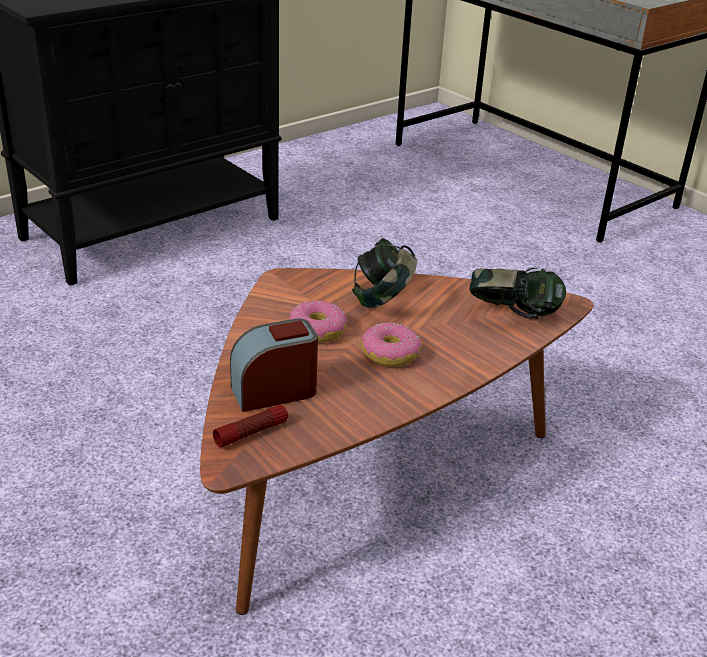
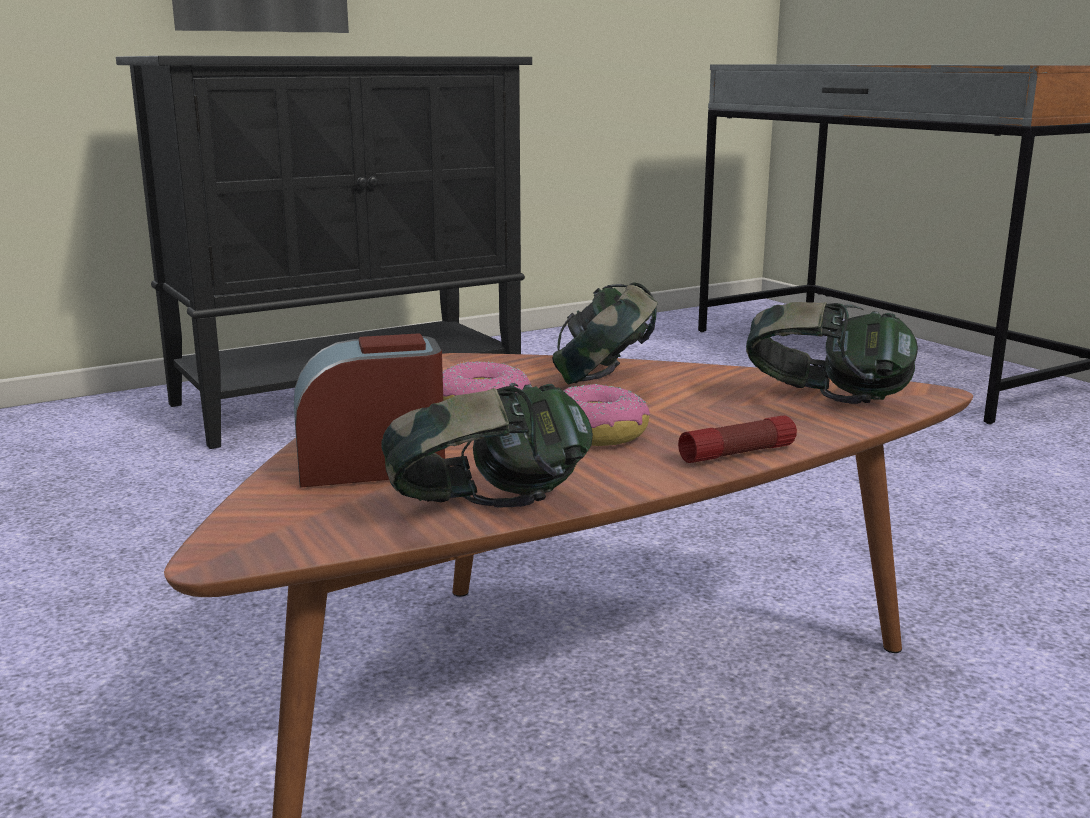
camera: 10 degrees right, 15 degrees down
flashlight [213,405,288,448] -> flashlight moved to [678,416,797,463]
none -> headphones [381,383,593,507]

